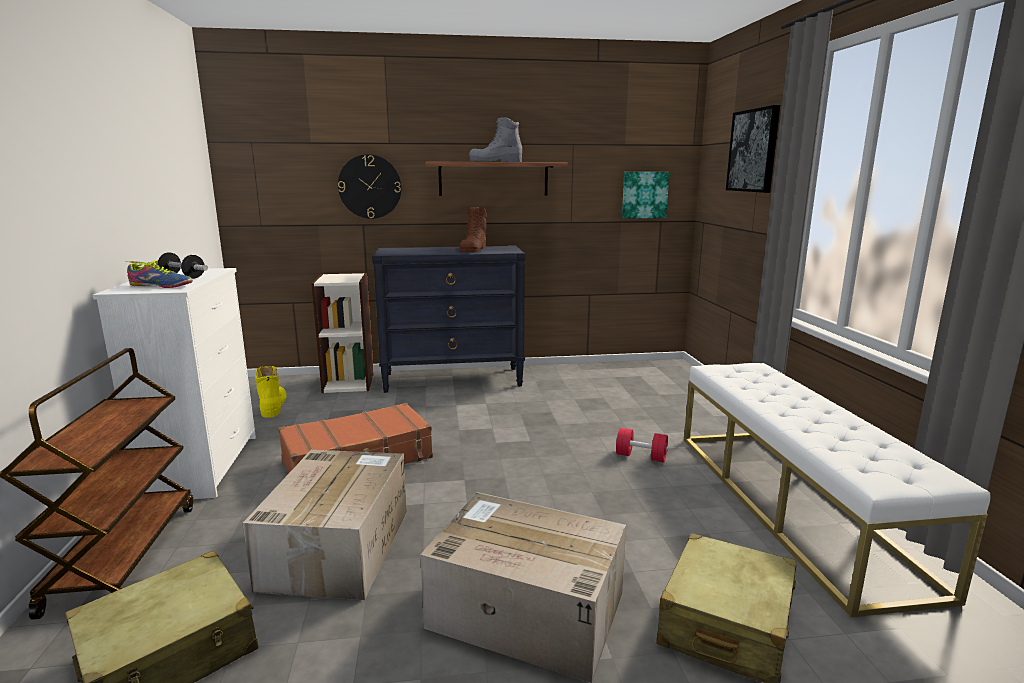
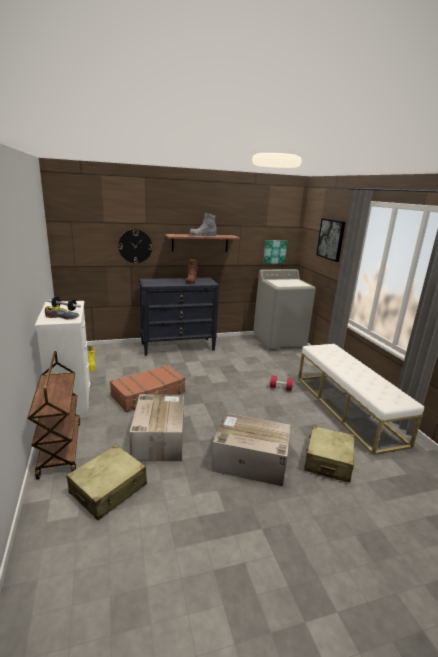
camera: 10 degrees left, 5 degrees up
bookcase [311,273,374,393] -> none
none -> grey washing machine [253,269,316,351]

